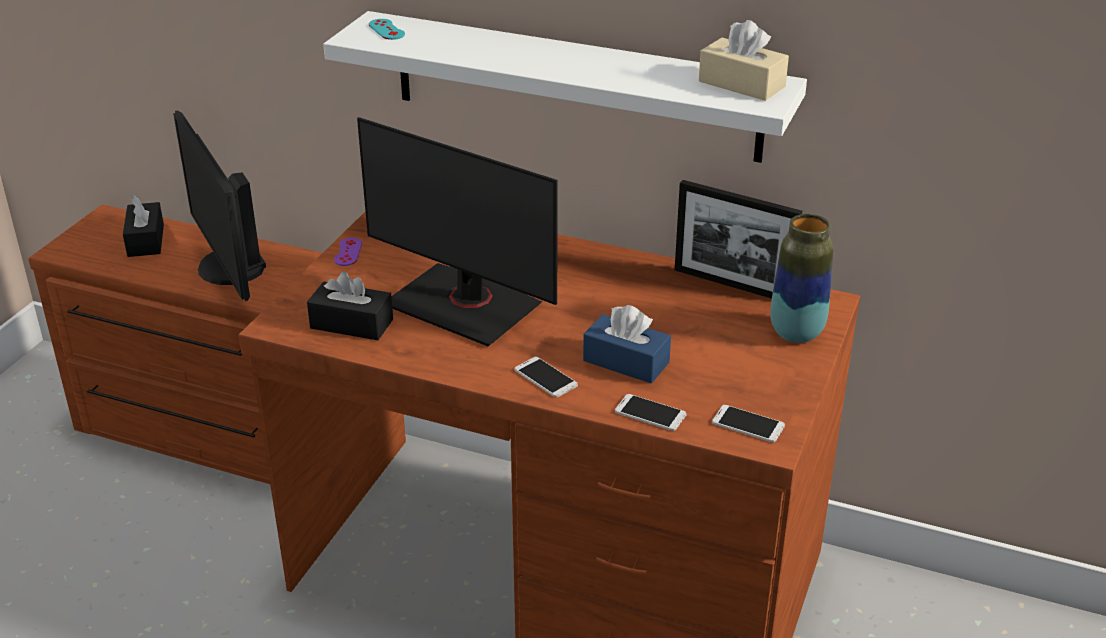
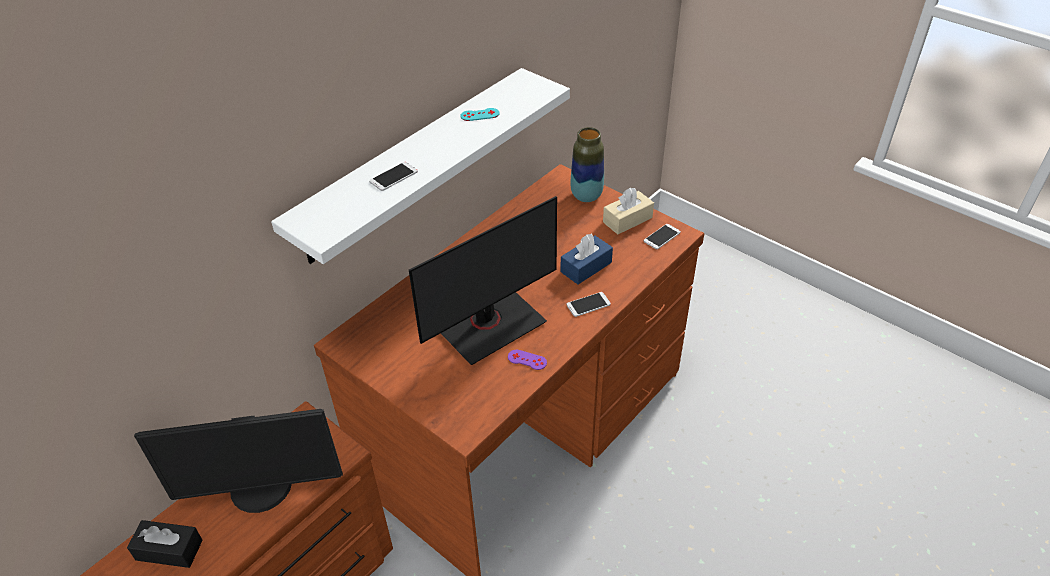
camera: 70 degrees left, 10 degrees up
black tissue box [307,272,393,340] -> none
purple game controller [334,238,362,266] -> purple game controller moved to [508,350,547,370]
turquoise game controller [369,19,405,40] -> turquoise game controller moved to [460,108,500,121]
phone [615,394,687,431] -> phone moved to [369,162,418,191]
picture frame [675,180,802,299] -> none
beige tissue box [699,20,789,101] -> beige tissue box moved to [603,188,654,234]

